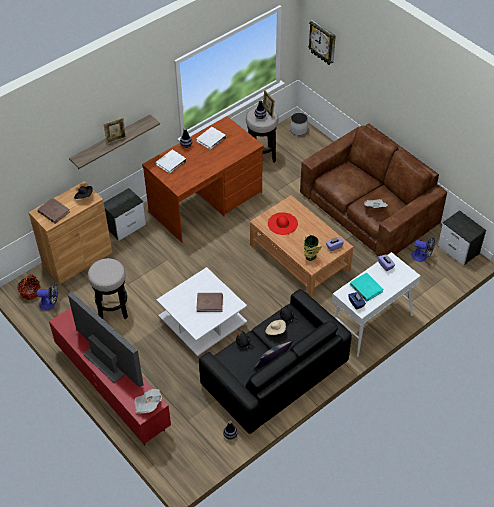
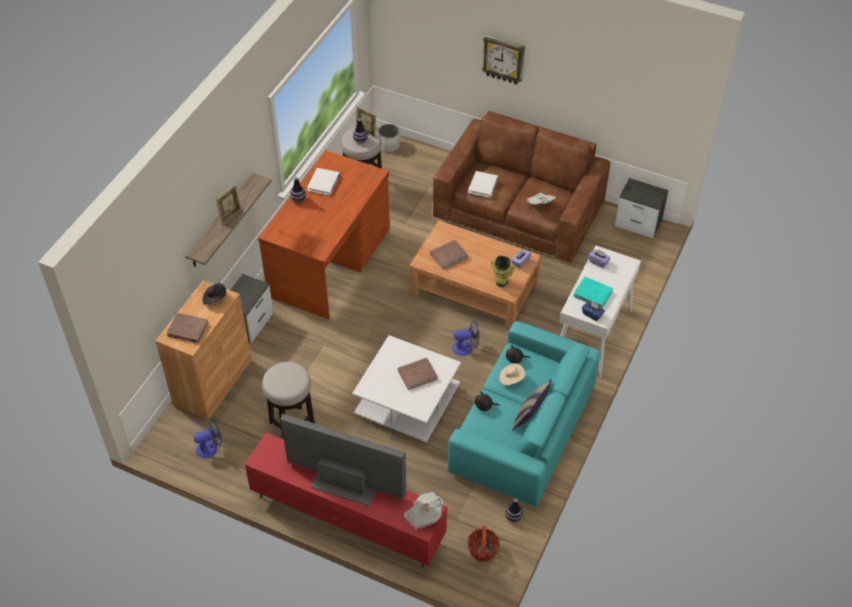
camera: 25 degrees left, 0 degrees up
basket [18,275,40,300] -> basket moved to [467,525,500,562]
white book [156,150,187,174] -> white book moved to [468,171,499,198]
black sofa [199,289,352,434] -> turquoise sofa [448,321,600,506]
red hat [268,212,298,235] -> brown book [430,240,468,270]
wall clock [308,20,336,65] -> wall clock moved to [482,35,525,85]
fan [411,237,435,262] -> fan moved to [452,321,479,356]

